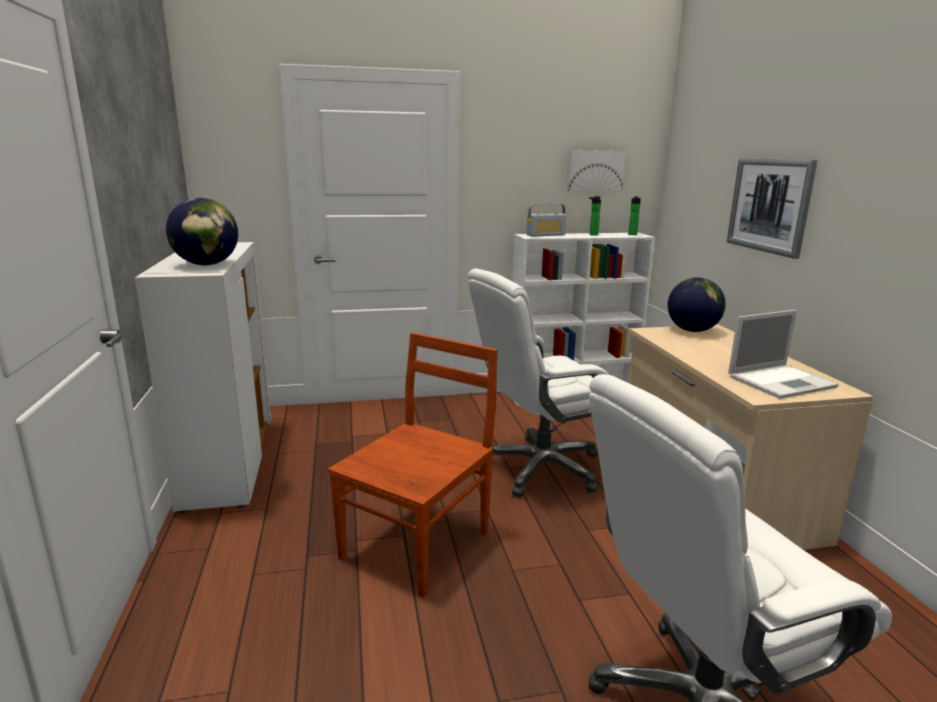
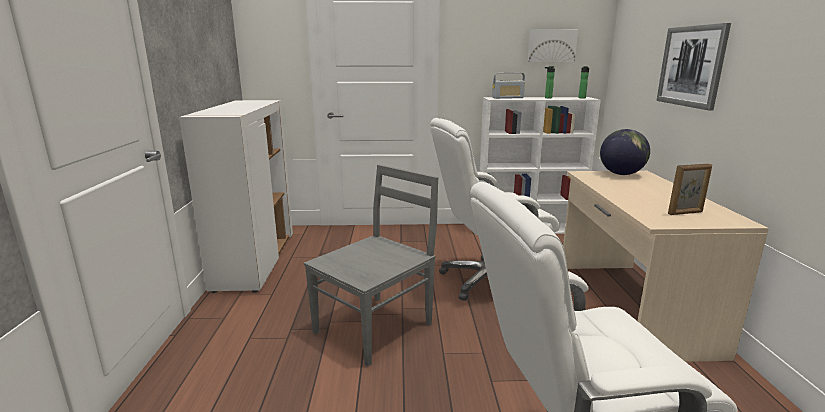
camera: 10 degrees right, 0 degrees up
globe [166,198,238,265] -> none
brown chair [328,333,498,598] -> grey chair [304,164,439,367]
laptop [728,310,839,399] -> picture frame [668,163,712,215]

